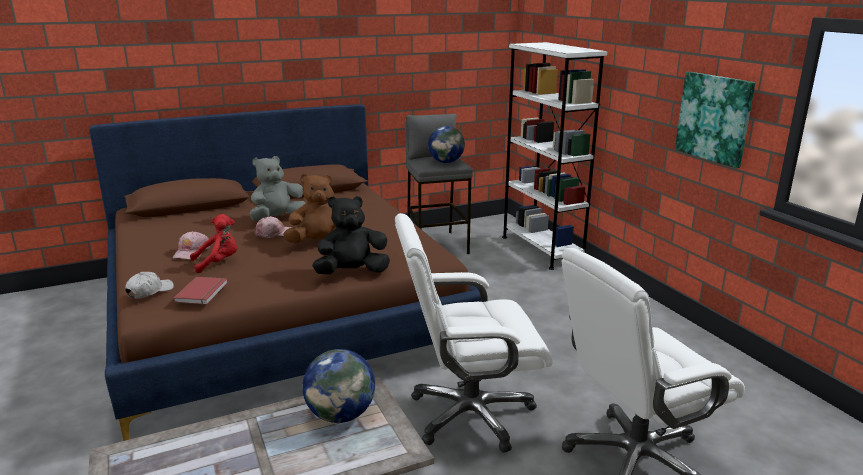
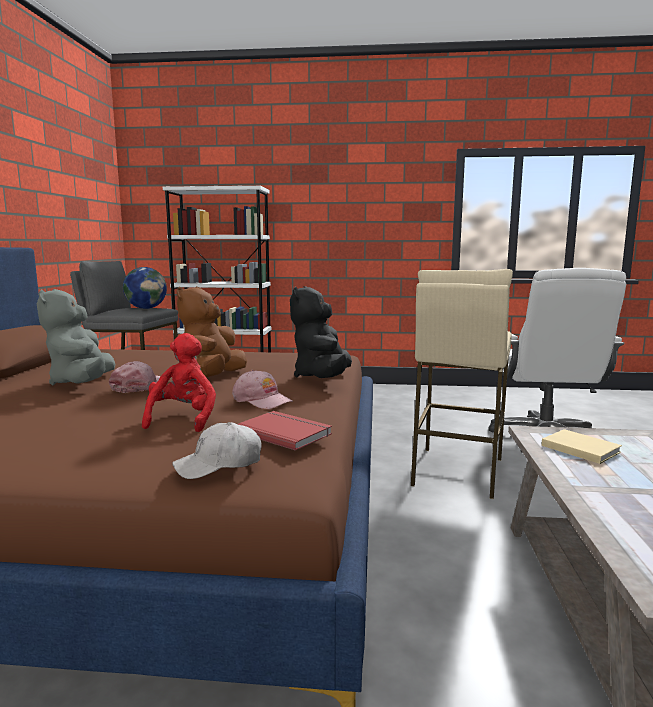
camera: 60 degrees left, 10 degrees down
white cap [125,272,174,299] -> white cap turned 90 degrees counterclockwise [172,422,261,479]
pink cap [172,231,210,260] -> pink cap moved to [232,370,293,409]
globe [302,349,375,423] -> beige book [541,429,622,464]
white office chair [395,213,553,453] -> beige stool [411,269,513,499]
picture [675,72,755,168] -> none

